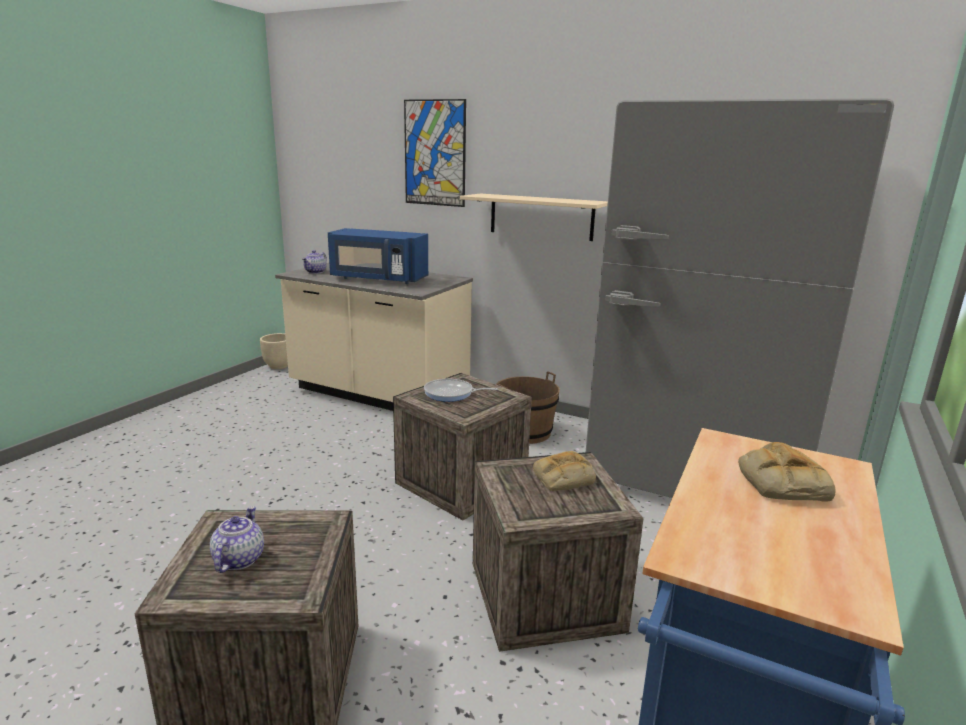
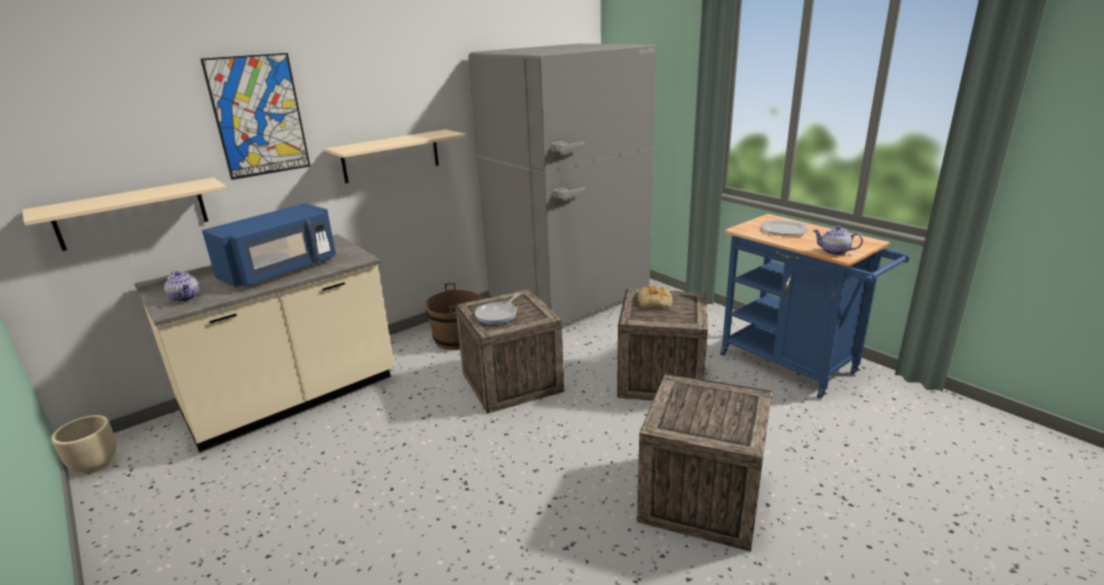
camera: 65 degrees left, 5 degrees up
teapot [210,506,264,573] -> teapot moved to [813,226,863,255]
bread [738,442,836,502] -> plate [761,220,808,235]
none -> beige shelf [22,178,227,251]

